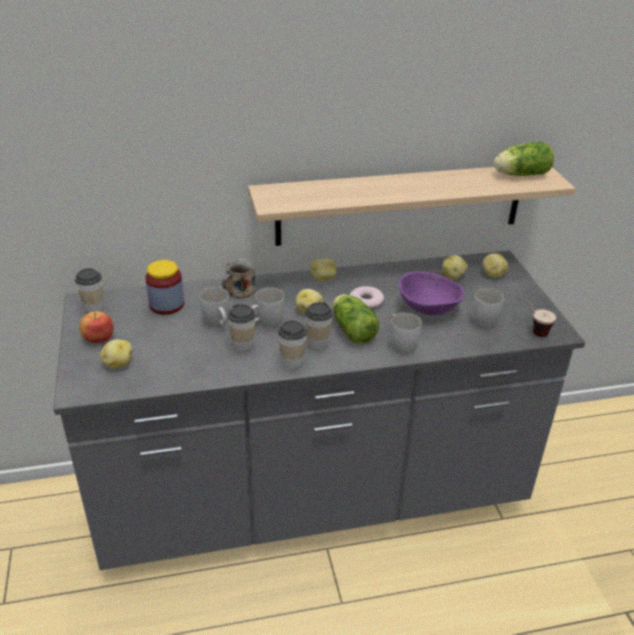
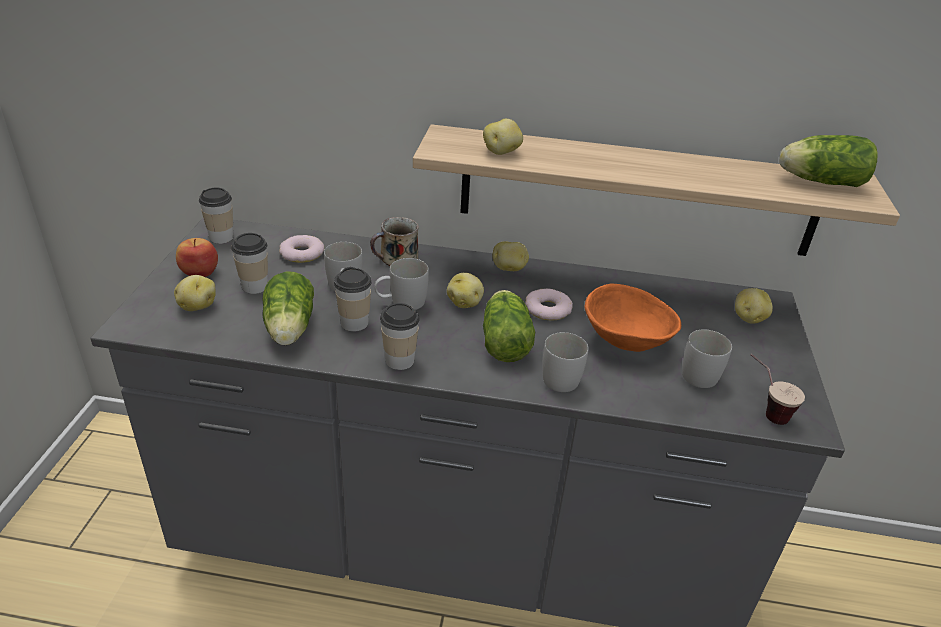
camera: 20 degrees right, 0 degrees up
jar [145,260,184,315] -> donut [279,235,324,263]
cup [305,302,333,350] -> cup moved to [231,233,268,294]
purple bowl [398,271,465,315] -> orange bowl [584,284,681,352]
potato [442,255,468,280] -> potato moved to [483,119,523,155]
none -> lettuce [262,272,314,345]

